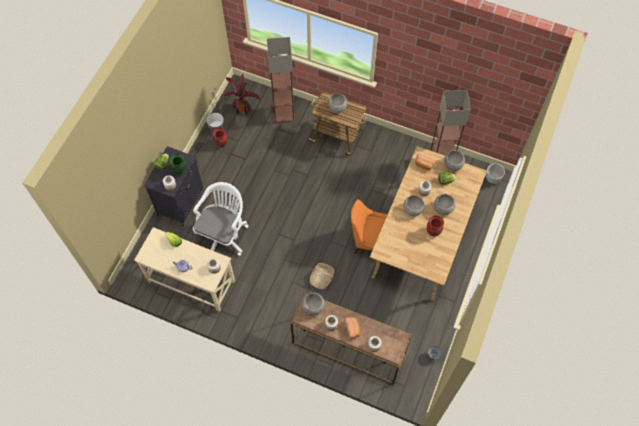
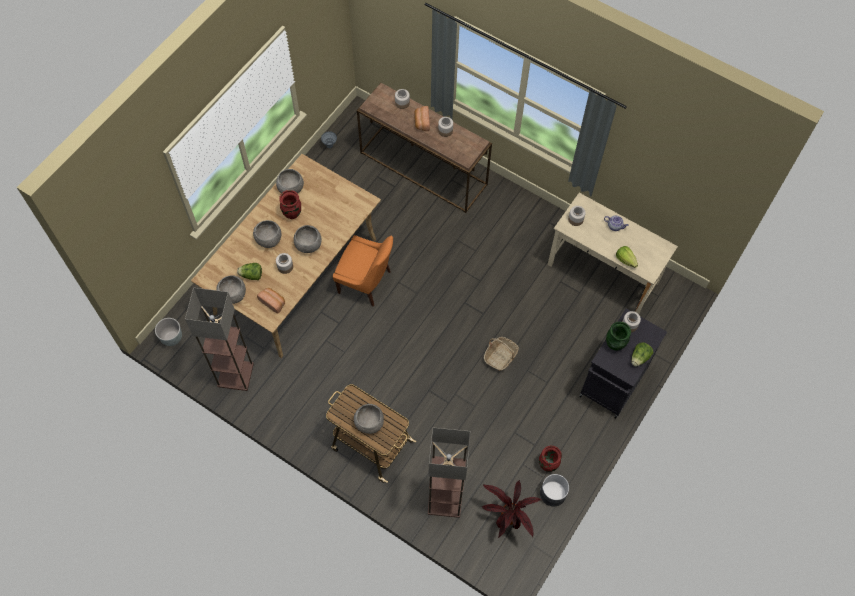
camera: 170 degrees left, 0 degrees up
white office chair [193,182,248,256] -> none
grey bowl [302,293,325,315] -> grey bowl moved to [276,169,304,194]
basket [310,263,334,289] -> basket moved to [484,337,519,371]

